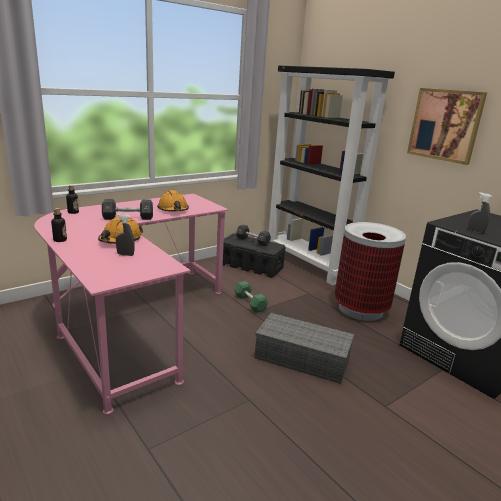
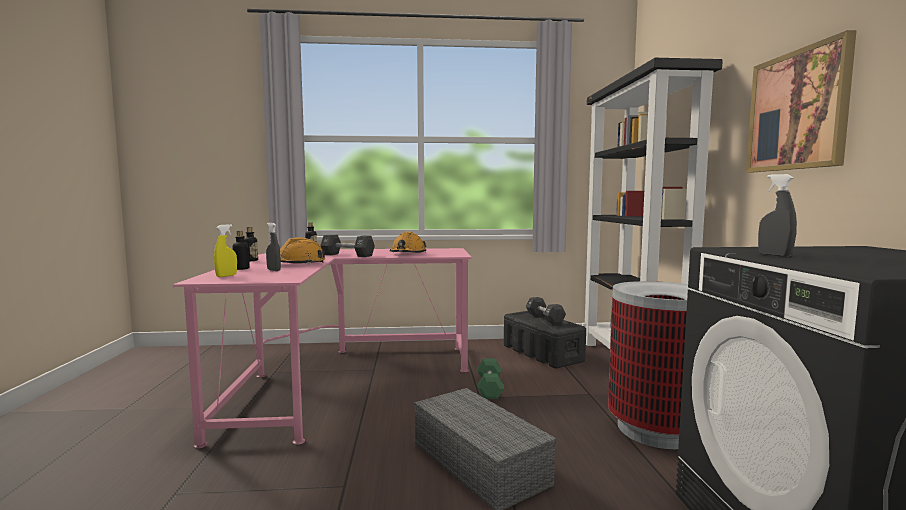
camera: 35 degrees right, 15 degrees down
none -> yellow spray bottle [214,224,237,277]
none -> bottle [232,231,250,270]

